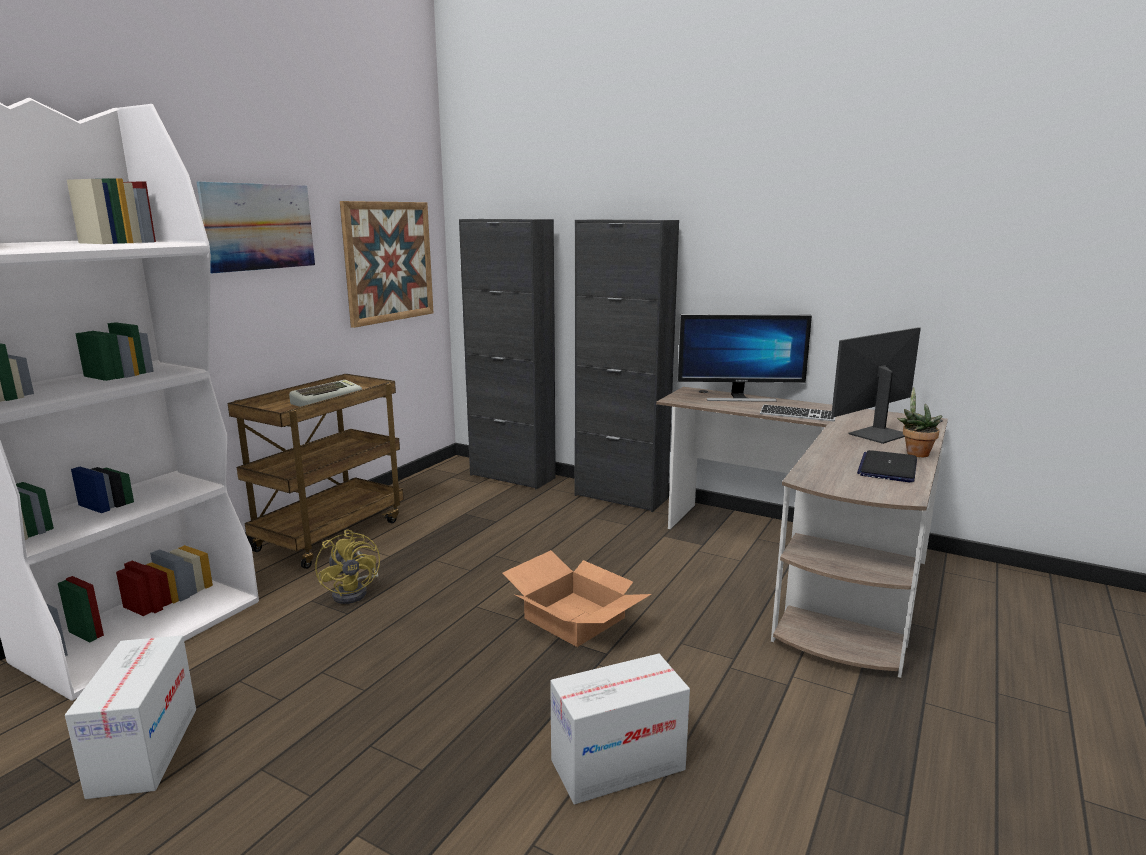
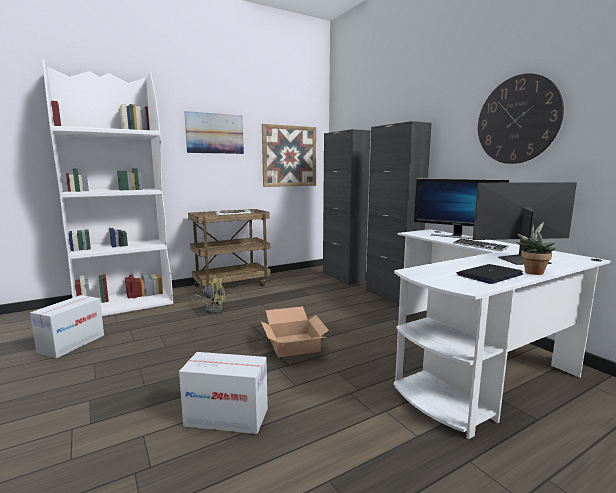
camera: 30 degrees right, 5 degrees down
yellow fan [315,529,380,604] -> yellow fan turned 90 degrees counterclockwise [191,275,225,313]
brown desk [656,387,948,678] -> white desk [394,229,611,439]
none -> wall clock [478,73,564,164]

